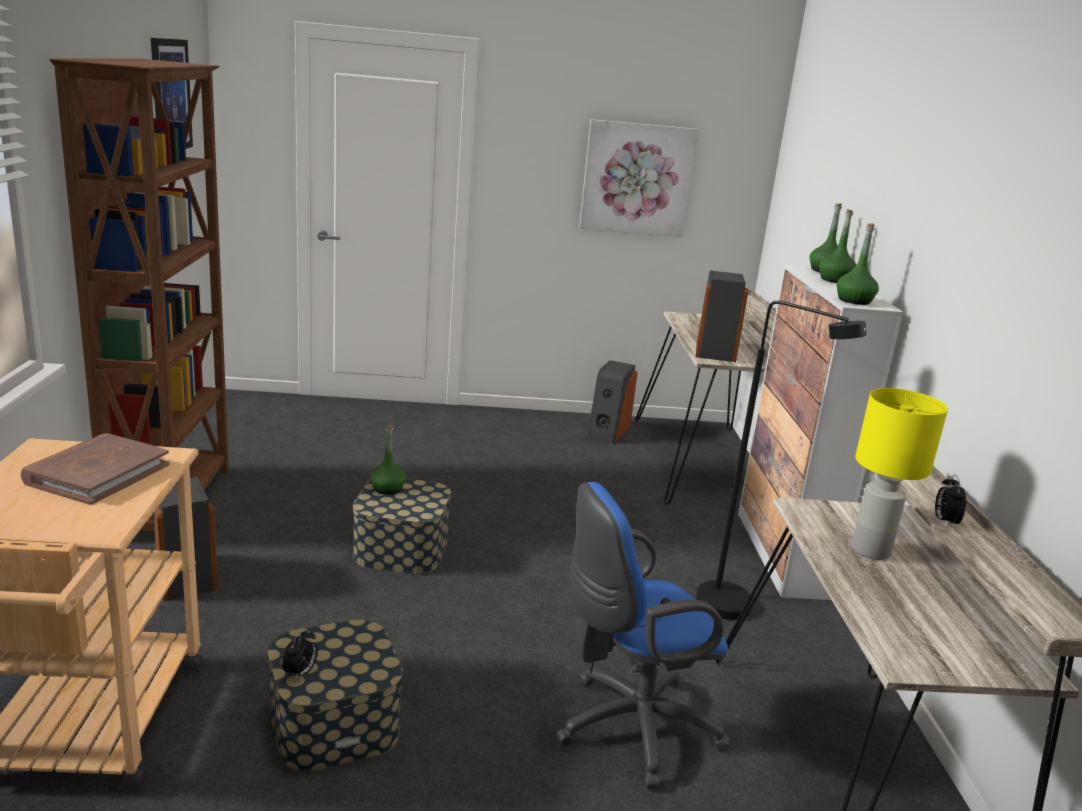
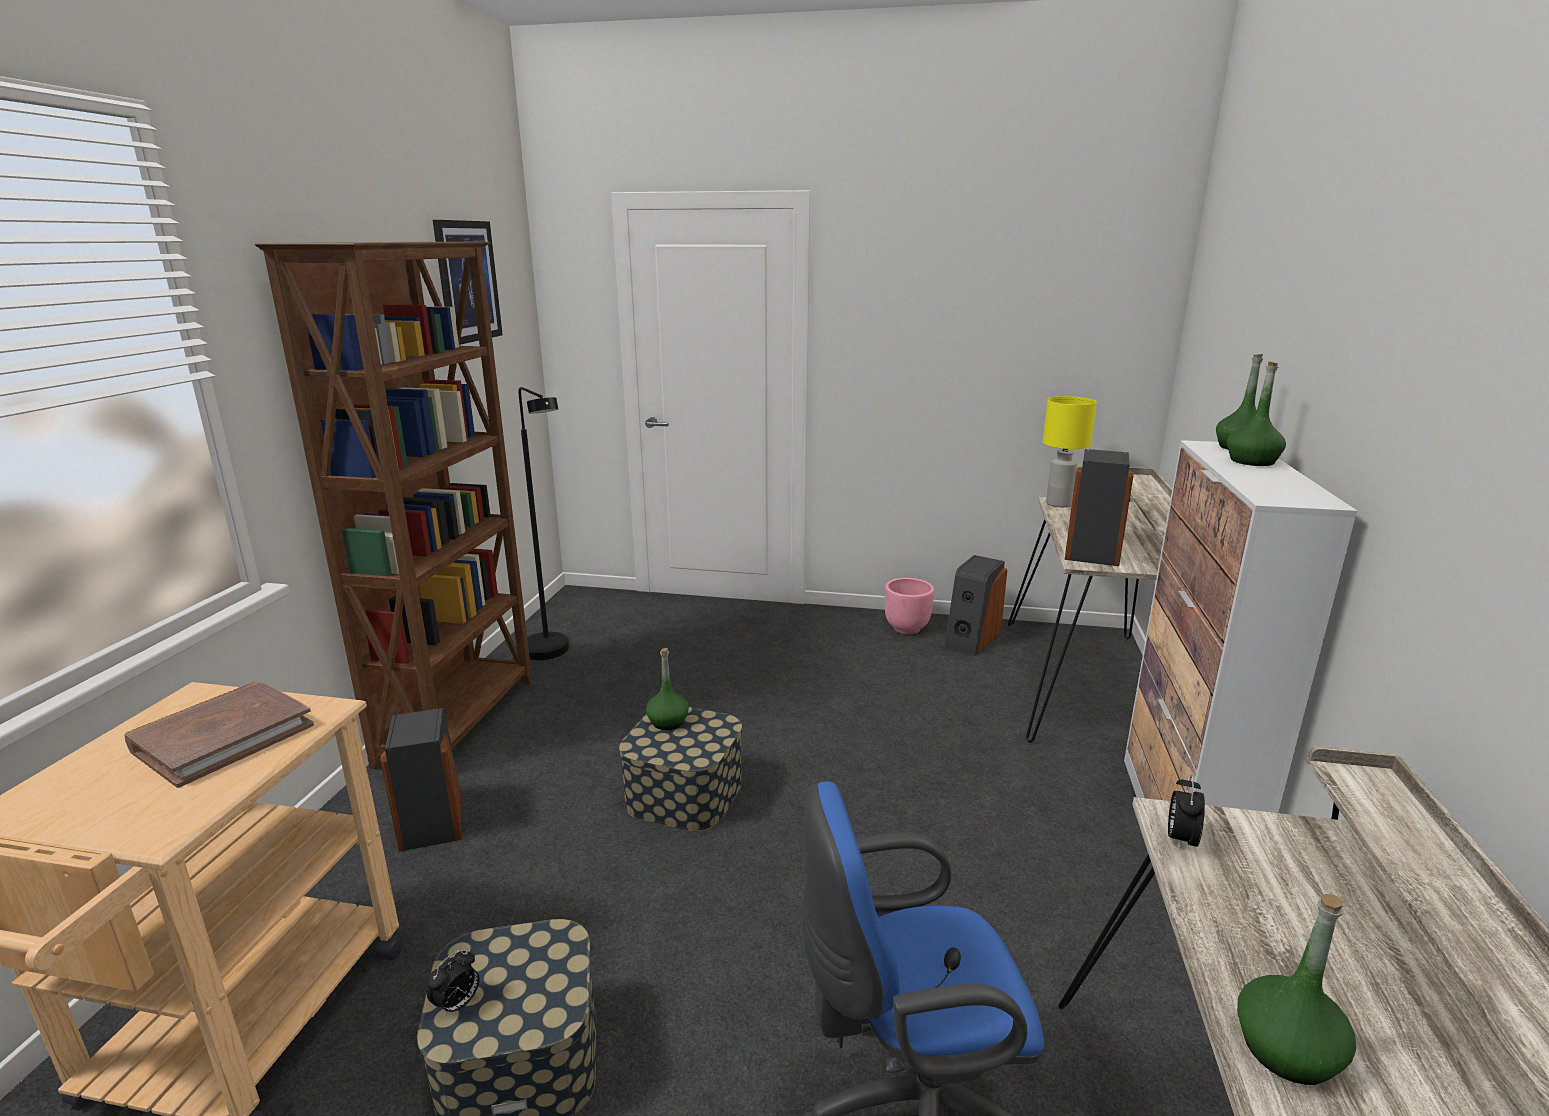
camera: 15 degrees right, 0 degrees up
picture [579,119,698,237] -> none
black floor lamp [696,301,866,620] -> black floor lamp moved to [518,387,569,660]
green bottle [837,223,879,305] -> green bottle moved to [1237,894,1356,1085]
yellow table lamp [851,388,948,560] -> yellow table lamp moved to [1043,396,1097,508]
alarm clock [935,474,966,527] -> alarm clock moved to [1168,775,1205,851]
none -> pink planter [885,578,934,634]

